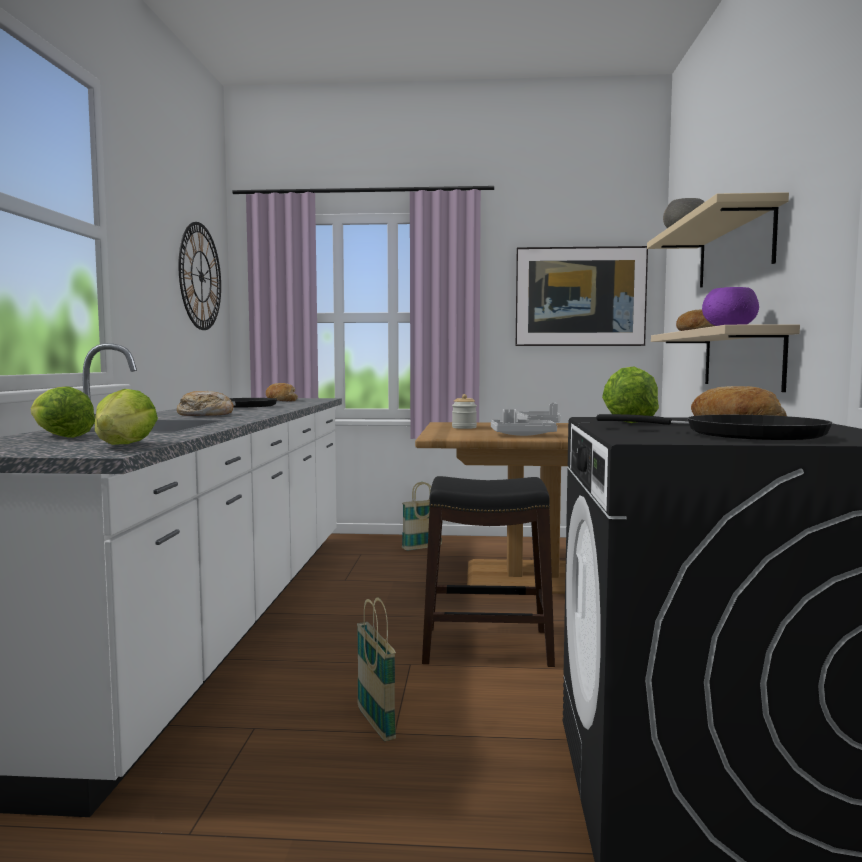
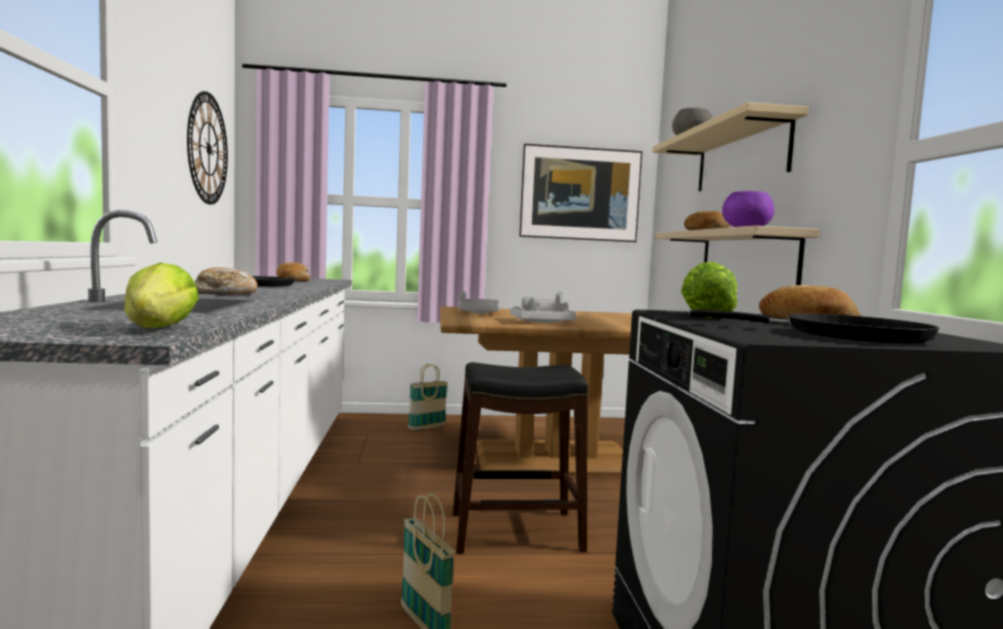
camera: 10 degrees left, 0 degrees up
lettuce [31,386,95,438] -> none
jar [452,394,477,429] -> grey tray [458,291,500,314]

